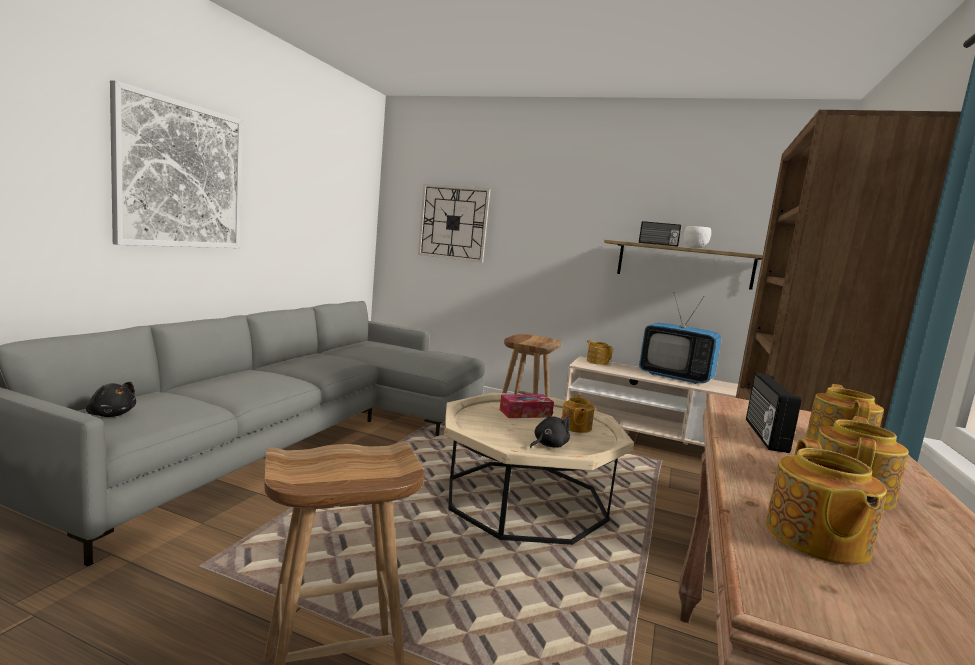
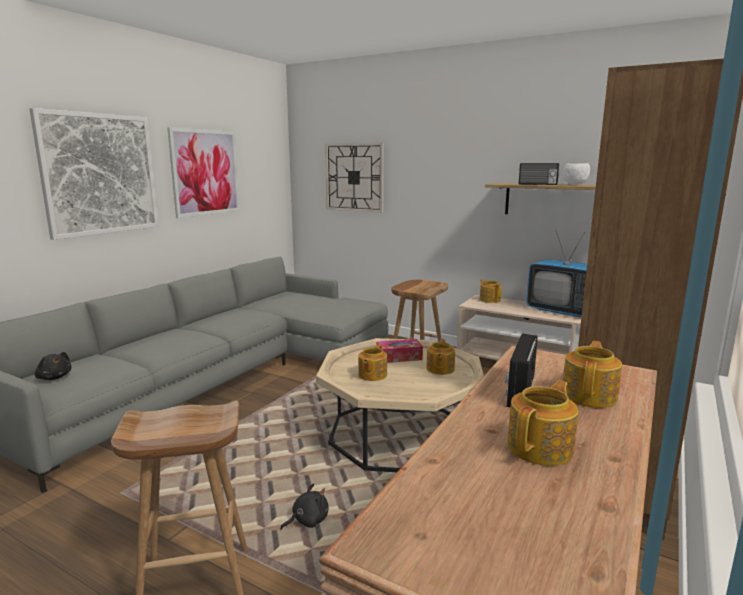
camera: 10 degrees right, 5 degrees up
black plush toy [530,411,570,448] -> black plush toy moved to [280,483,329,530]
teapot [766,438,887,565] -> teapot moved to [358,344,387,381]
none -> picture [167,127,240,218]

